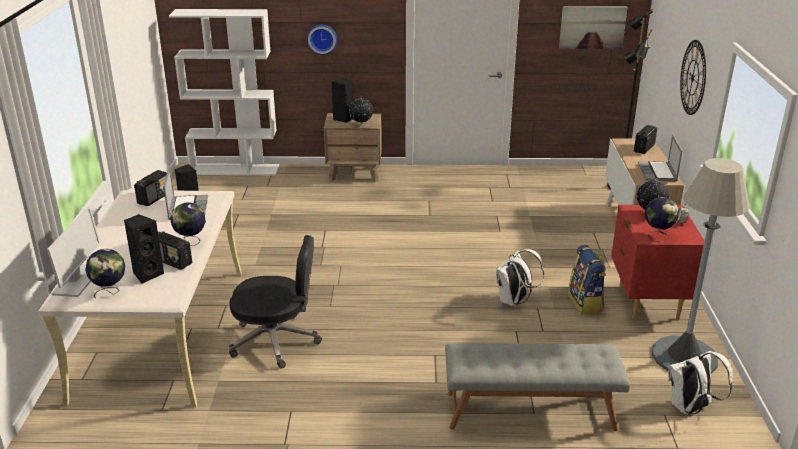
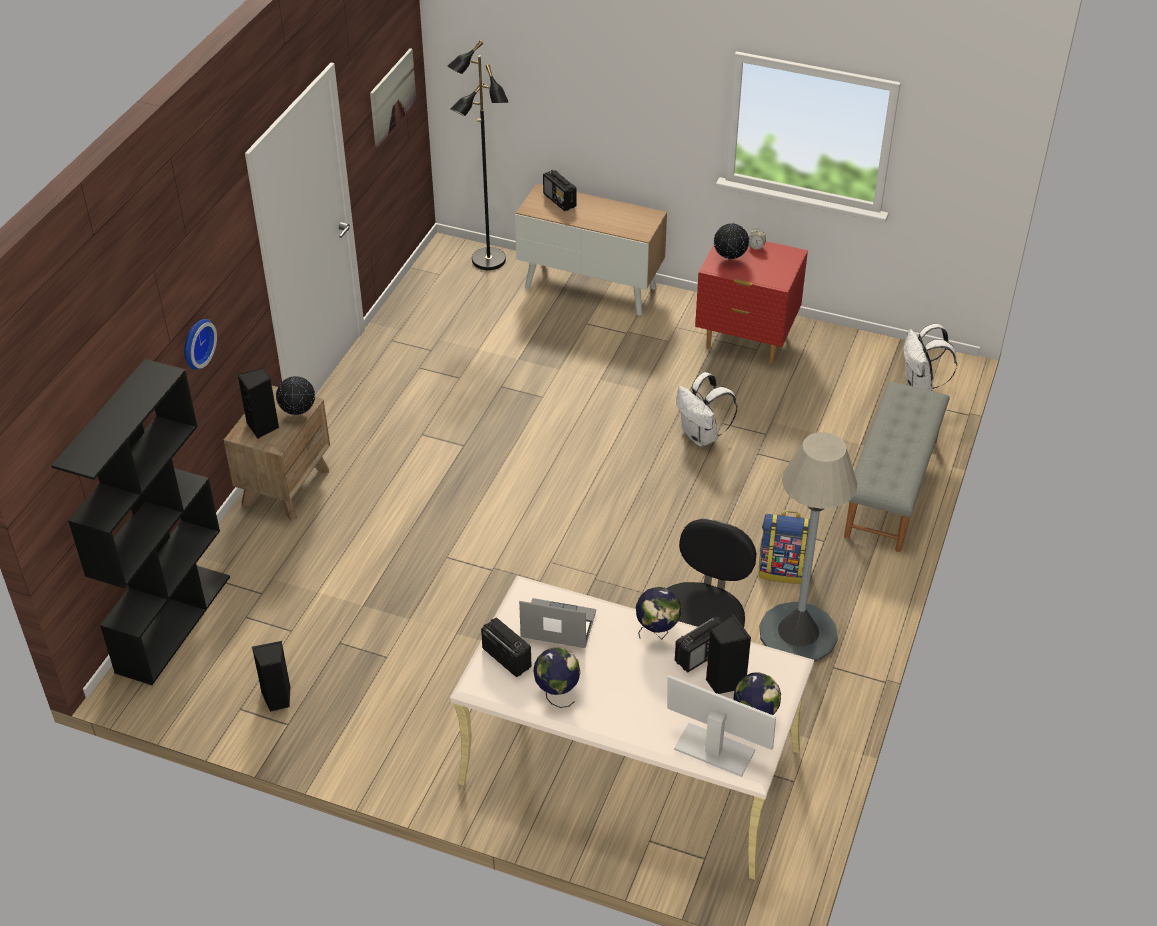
camera: 70 degrees left, 15 degrees up
white bookcase [169,9,279,175] -> black bookcase [51,359,230,685]
backpack [568,245,606,315] -> backpack moved to [759,511,810,584]
laptop [638,134,682,181] -> none
globe [645,197,679,242] -> globe moved to [533,648,580,708]
grey floor lamp [652,158,750,374] -> grey floor lamp moved to [759,432,858,662]
wall clock [680,40,706,115] -> none

